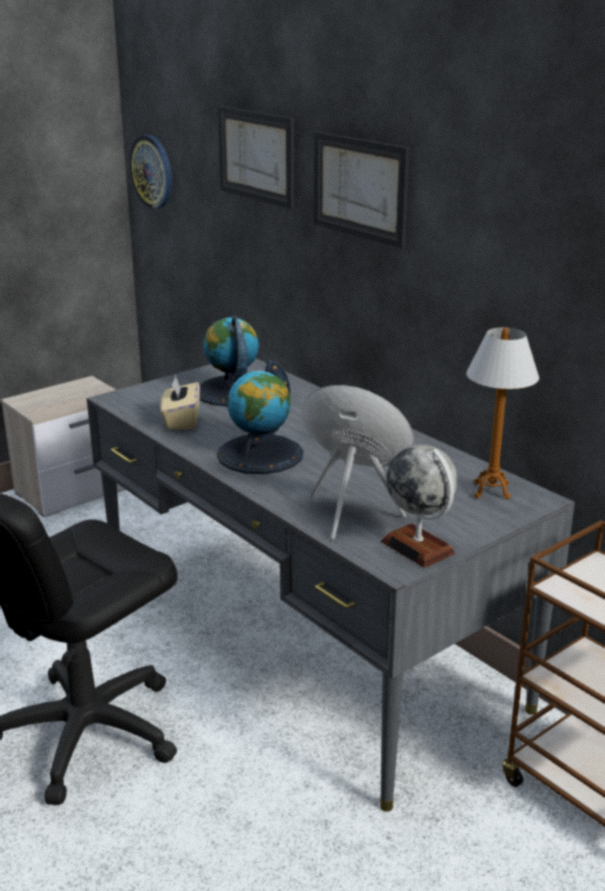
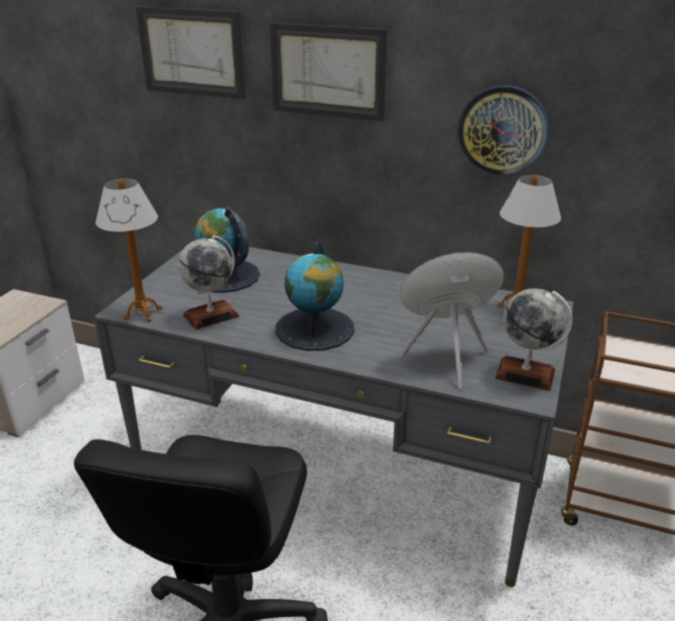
camera: 30 degrees left, 5 degrees up
wall clock [129,135,172,209] -> wall clock moved to [458,85,549,176]
beige tissue box [161,375,200,430] -> globe [178,235,239,330]
none -> table lamp [95,178,162,322]

